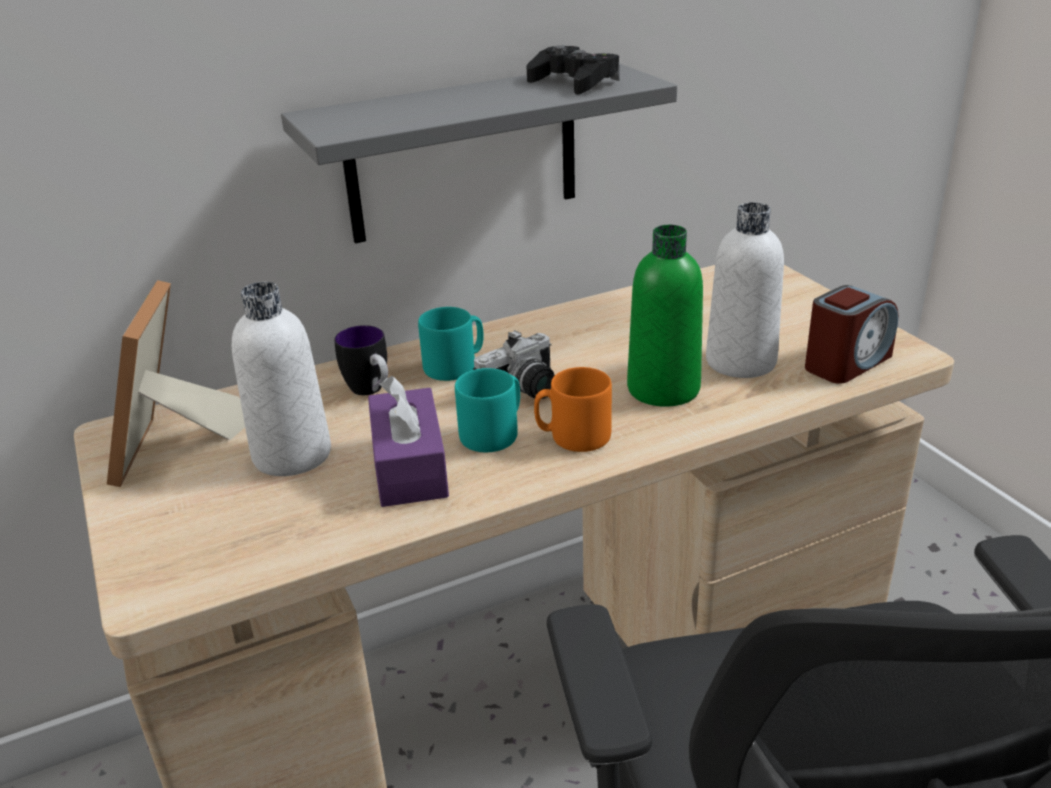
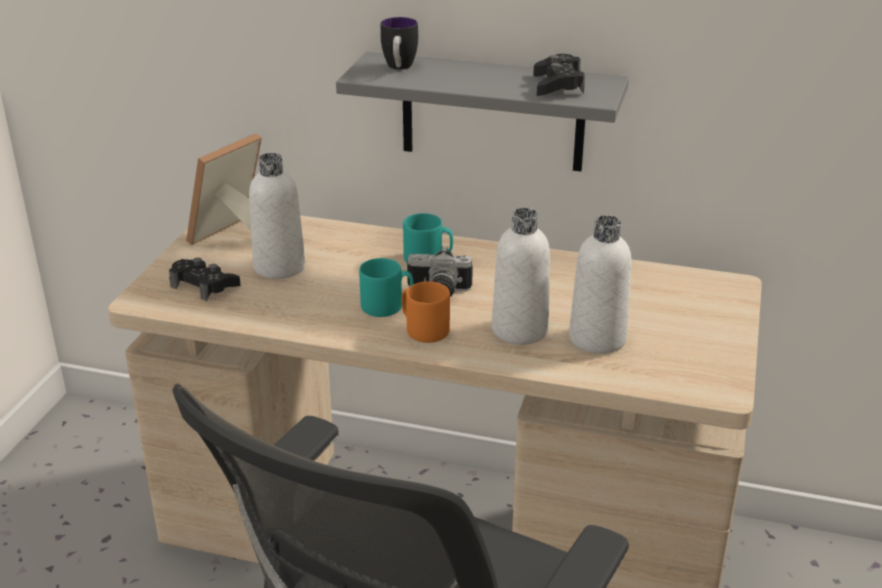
camera: 40 degrees right, 0 degrees up
mug [334,325,388,395] -> mug moved to [380,17,418,70]
purple tissue box [368,376,449,507] -> none
green bottle [627,225,703,407] -> white bottle [492,208,550,345]
alarm clock [805,285,898,384] -> none
none -> black game controller [169,258,240,301]

